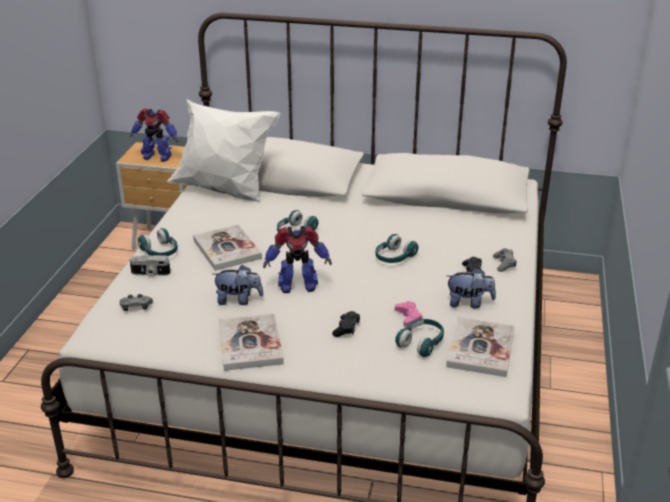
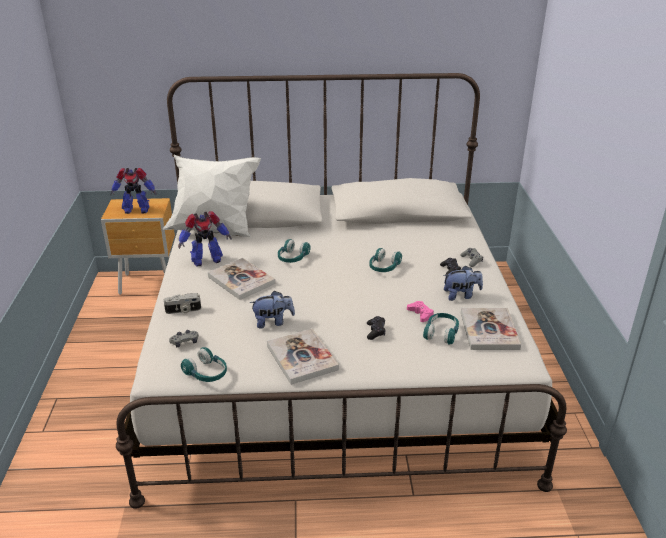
camera: 15 degrees left, 0 degrees up
turquoise headphones [138,228,178,256] -> turquoise headphones moved to [181,347,227,382]
toy robot [263,226,332,293] -> toy robot moved to [178,211,232,266]

